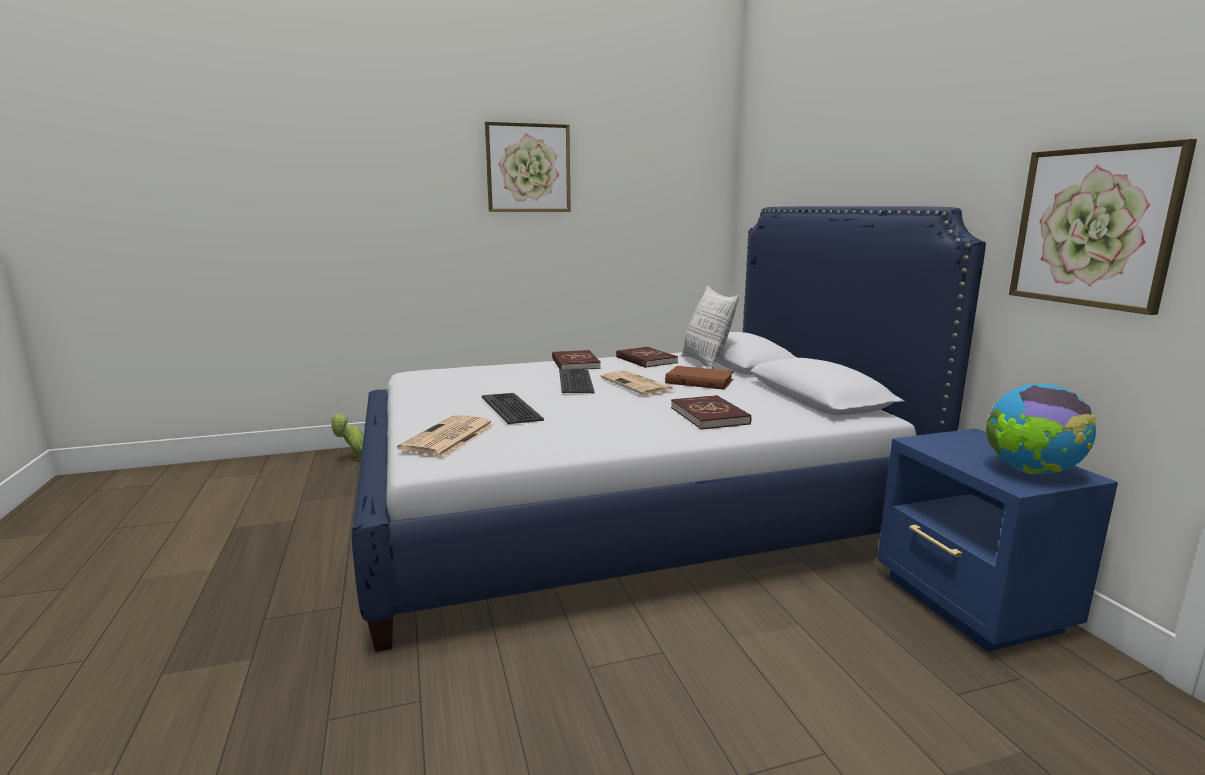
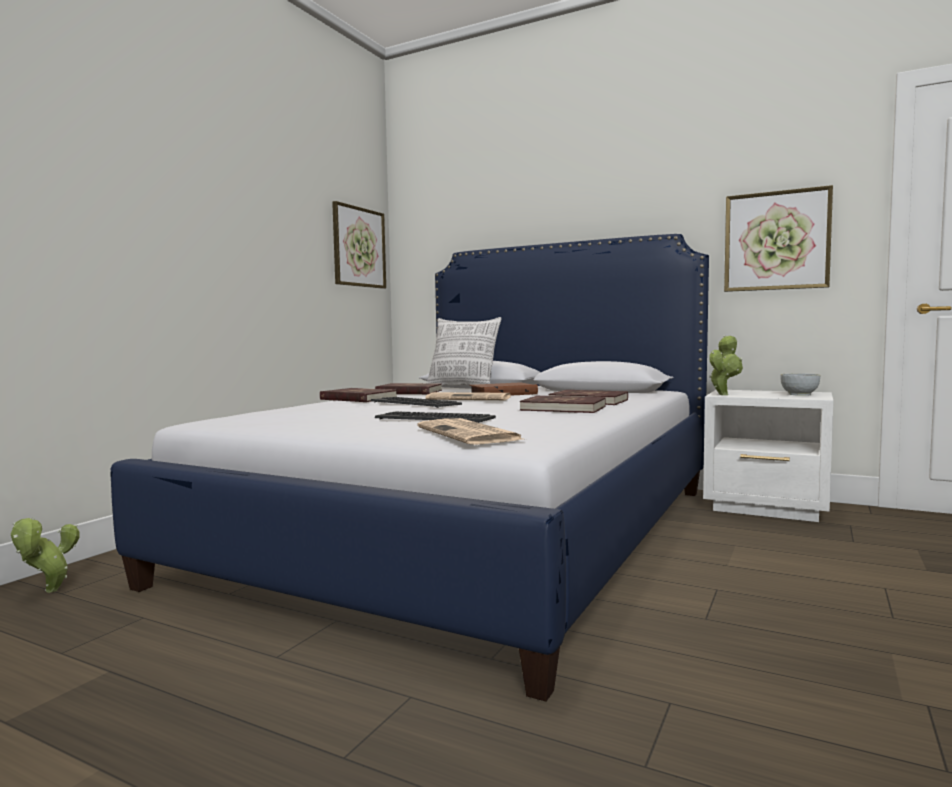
camera: 45 degrees left, 10 degrees down
picture [485,122,571,212] -> picture moved to [332,201,386,289]
blue nightstand [877,428,1118,652] -> white nightstand [703,390,834,522]
globe [986,384,1096,474] -> bowl [780,373,821,396]
none -> red book [520,396,606,413]
none -> potted plant [709,335,743,395]

